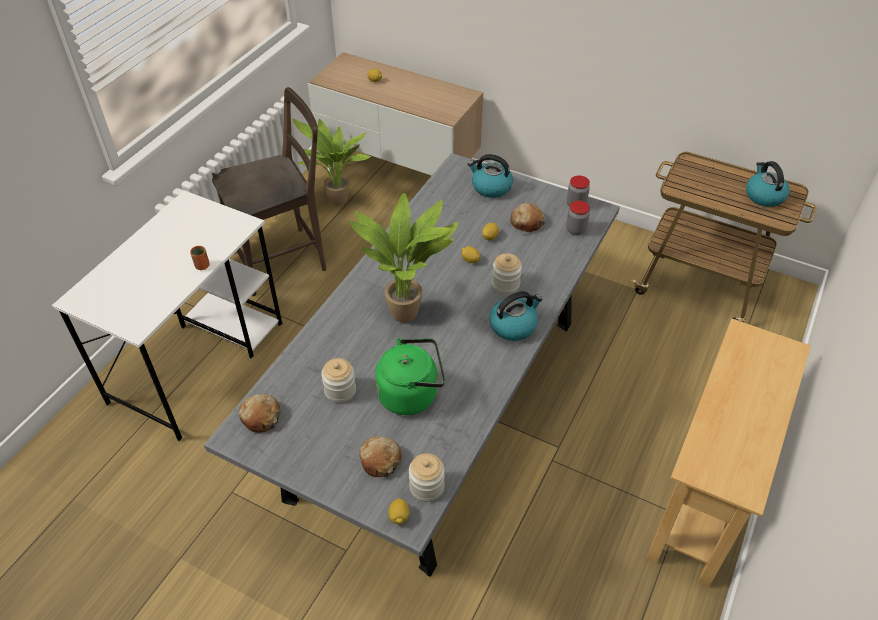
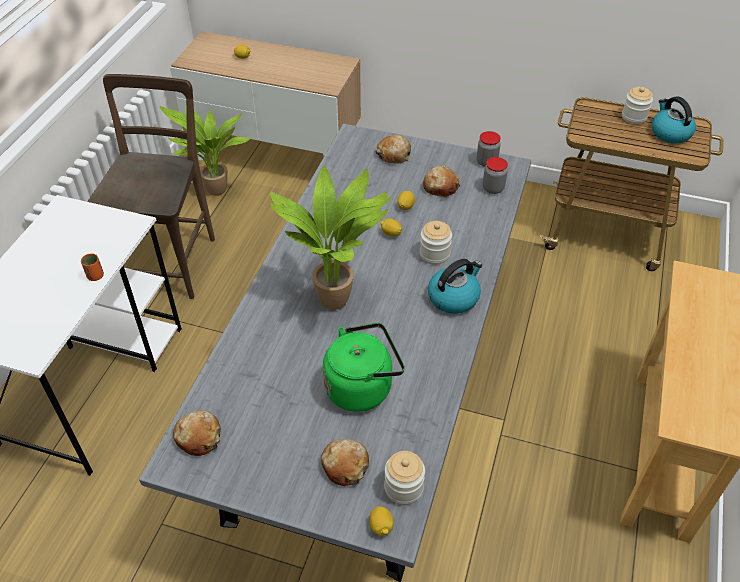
camera: 10 degrees left, 0 degrees up
brown chair [212,87,326,296] -> brown chair turned 45 degrees counterclockwise [87,74,215,299]
jar [321,358,356,403] -> jar moved to [622,87,653,124]
kettle [468,154,513,198] -> bread [376,135,411,164]

